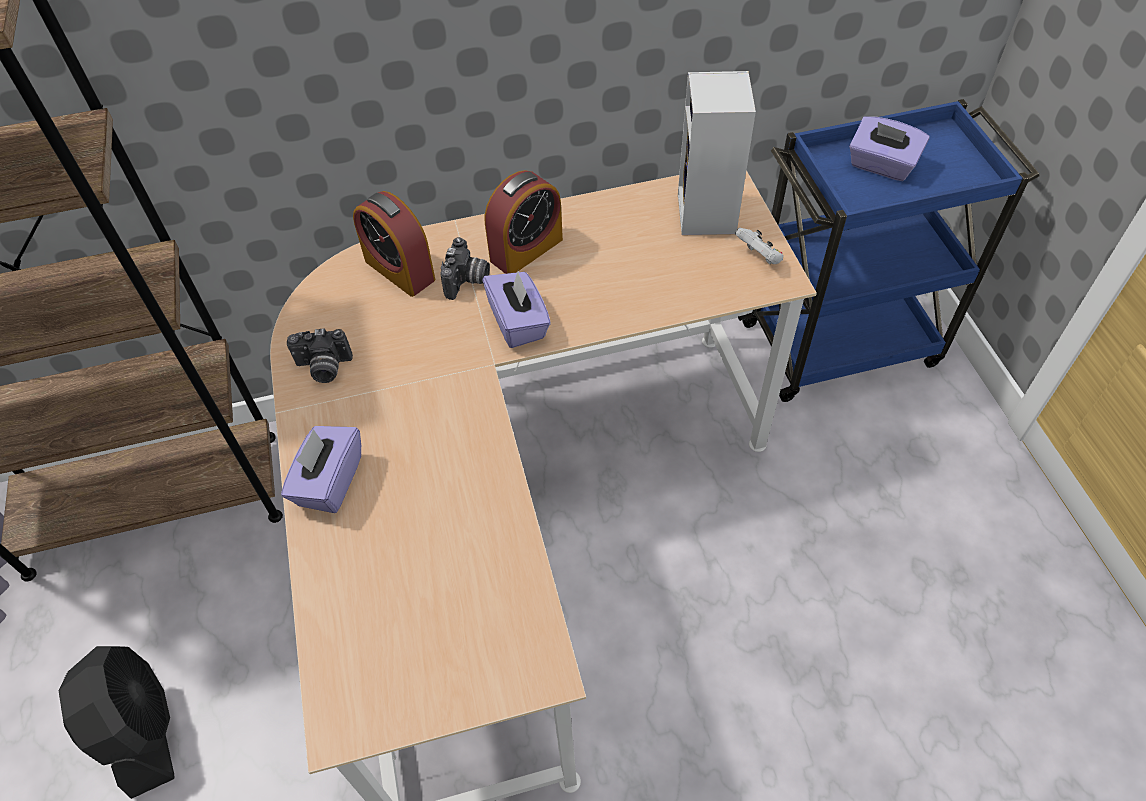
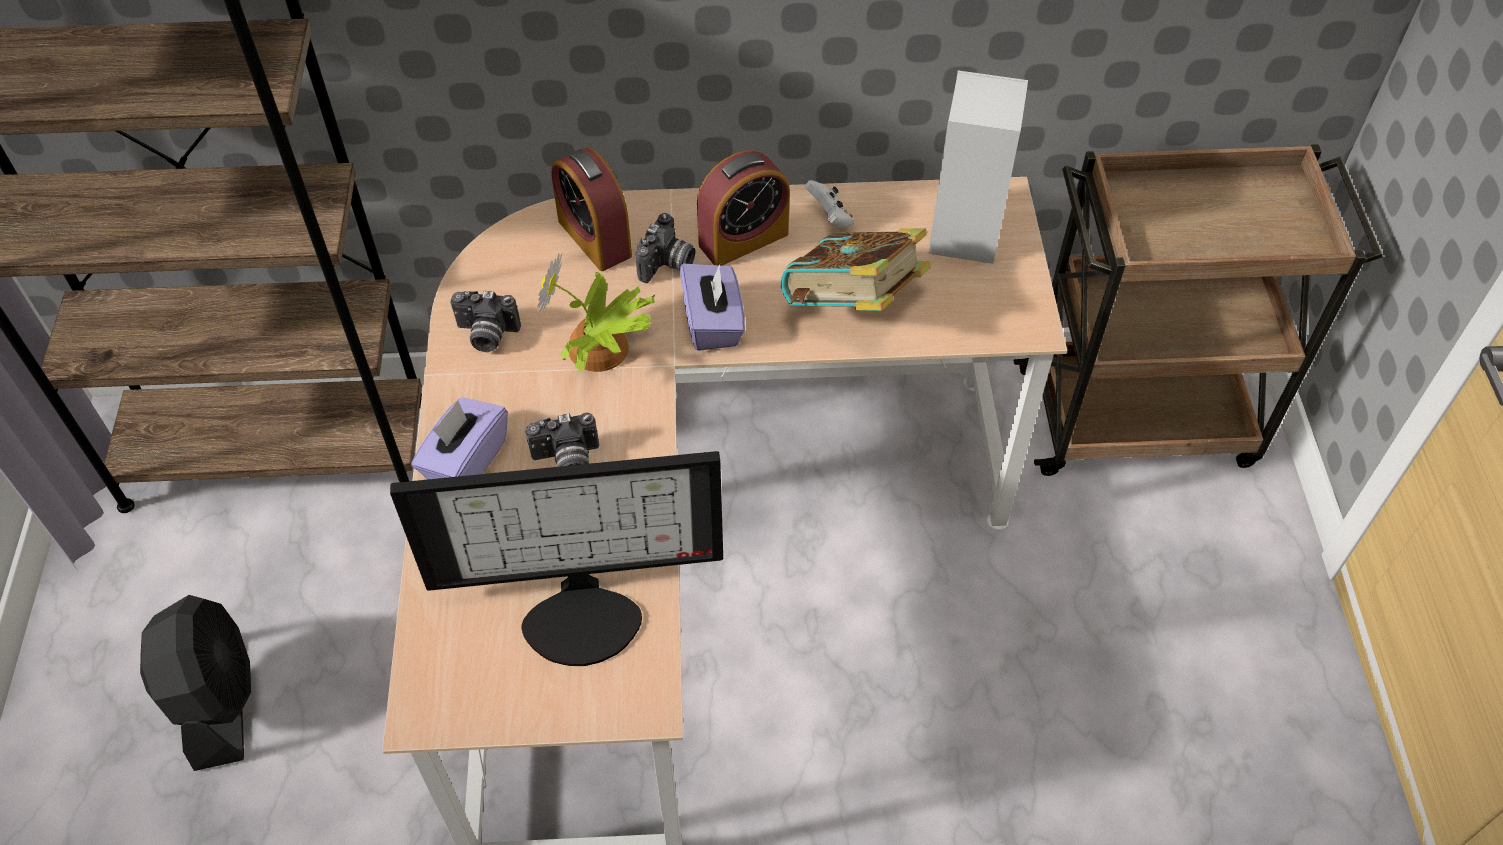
camera: 10 degrees right, 0 degrees up
white game controller [735,228,784,264] -> white game controller moved to [805,180,854,228]
blue cart [738,99,1040,402] -> brown cart [1014,144,1383,476]
purple tissue box [849,116,930,181] -> none
none -> monitor [390,451,723,666]
none -> camera [526,412,599,467]
none -> potted plant [537,253,655,372]
none -> book [781,228,931,311]

